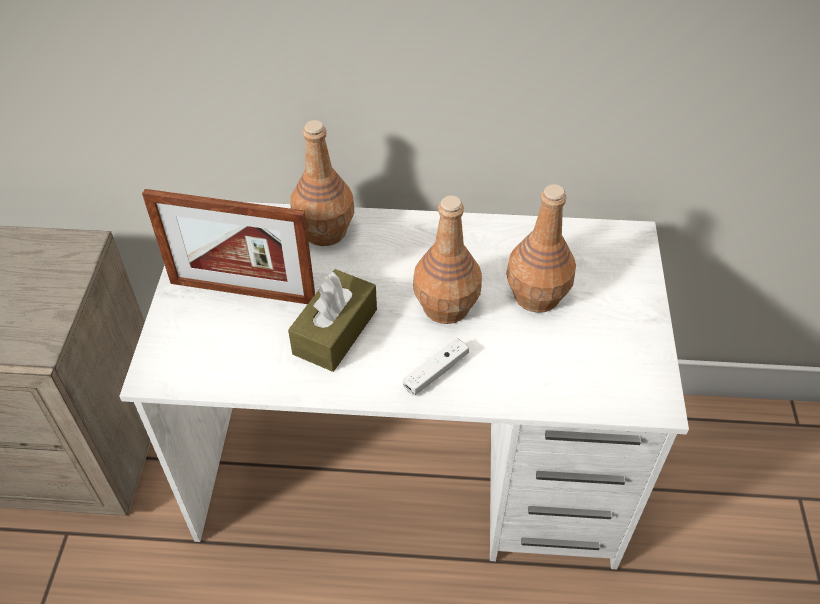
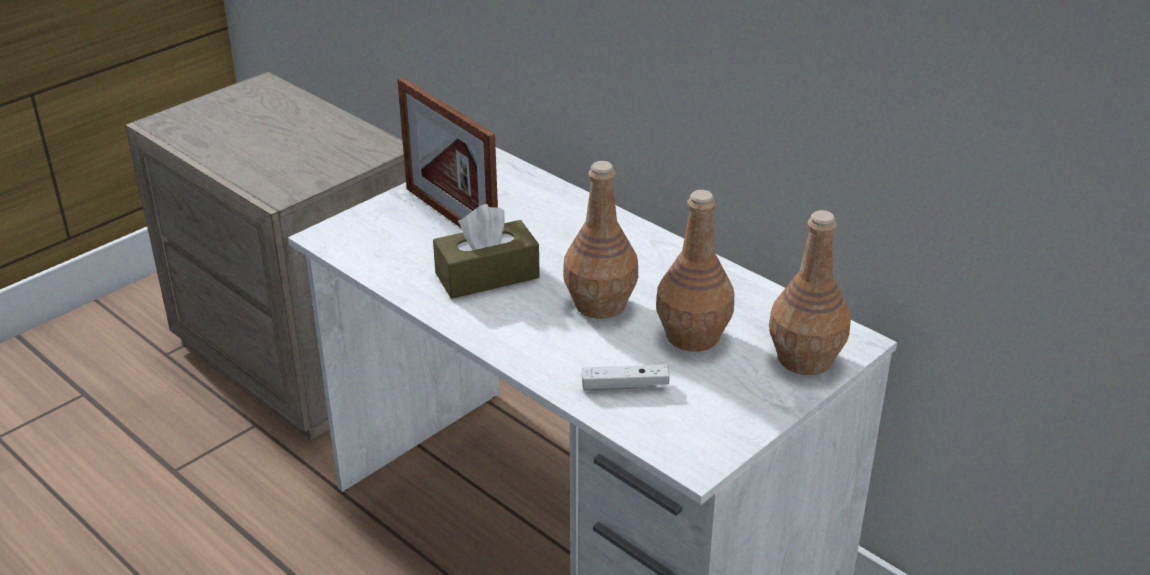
camera: 40 degrees right, 15 degrees down
brown bottle [290,120,354,246] -> brown bottle moved to [769,210,851,375]
white game controller [403,338,469,396] -> white game controller moved to [582,365,670,390]

